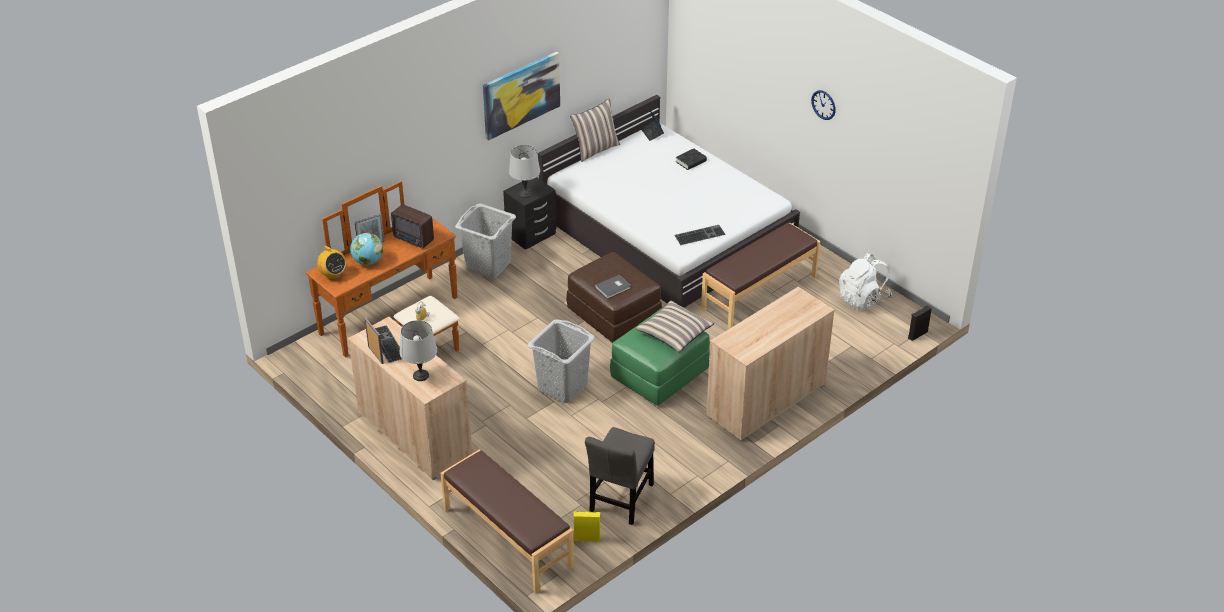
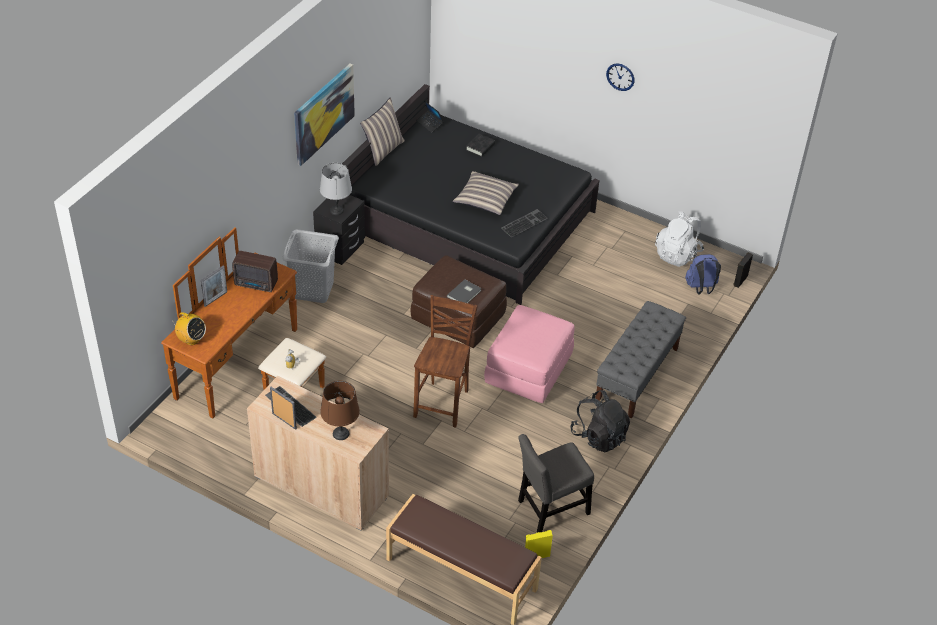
camera: 20 degrees left, 5 degrees up
globe [350,233,383,265] -> none
grey table lamp [400,320,437,381] -> brown table lamp [320,381,360,440]
grey laundry basket [527,319,595,403] -> brown chair [413,295,478,428]
white bed [537,95,800,308] -> black bed [342,84,600,305]
grey chair [585,427,655,525] -> grey chair turned 60 degrees clockwise [518,434,594,533]
green ottoman [610,308,710,406] -> pink ottoman [484,305,575,403]
pillow [635,300,715,352] -> pillow moved to [453,171,519,215]
brown bench [701,223,820,329] -> none
beige cabinet [706,287,834,441] -> grey bench [596,301,686,418]
none -> black backpack [570,390,630,452]
none -> blue backpack [685,254,721,295]

